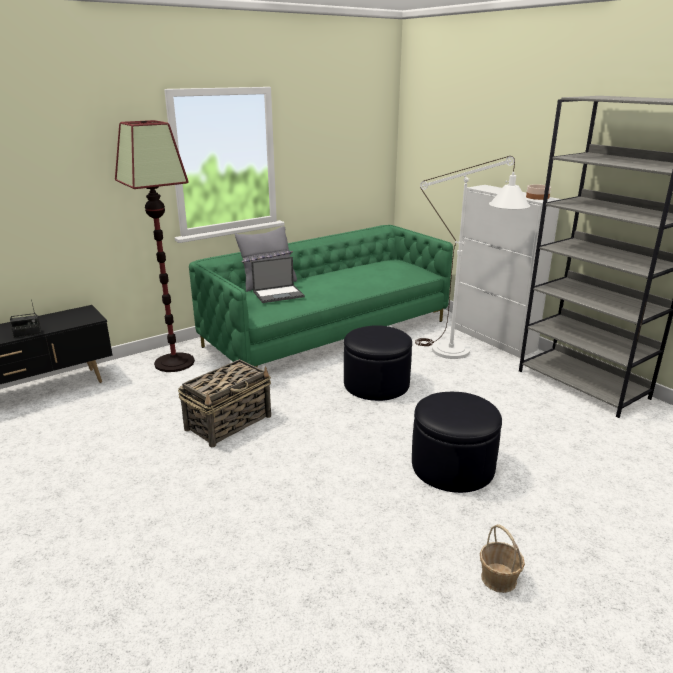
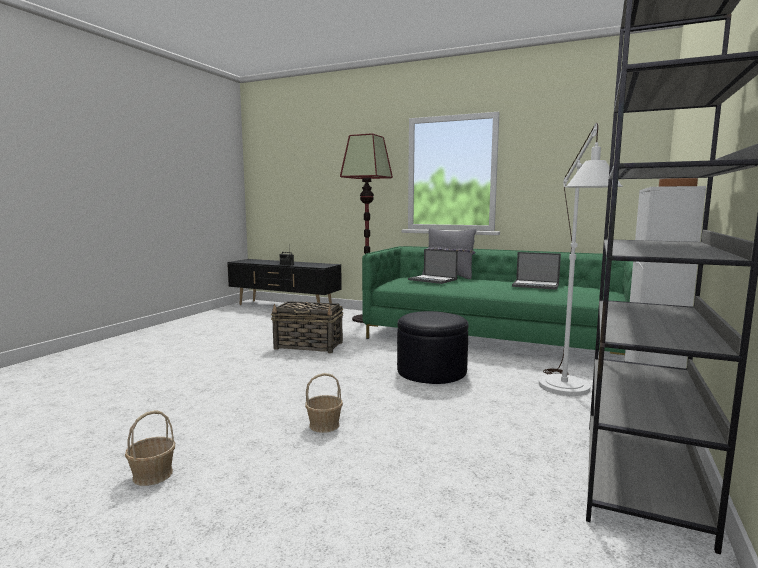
camera: 60 degrees right, 15 degrees down
black ottoman [412,392,502,493] -> basket [305,373,343,433]
none -> laptop [512,252,561,290]

